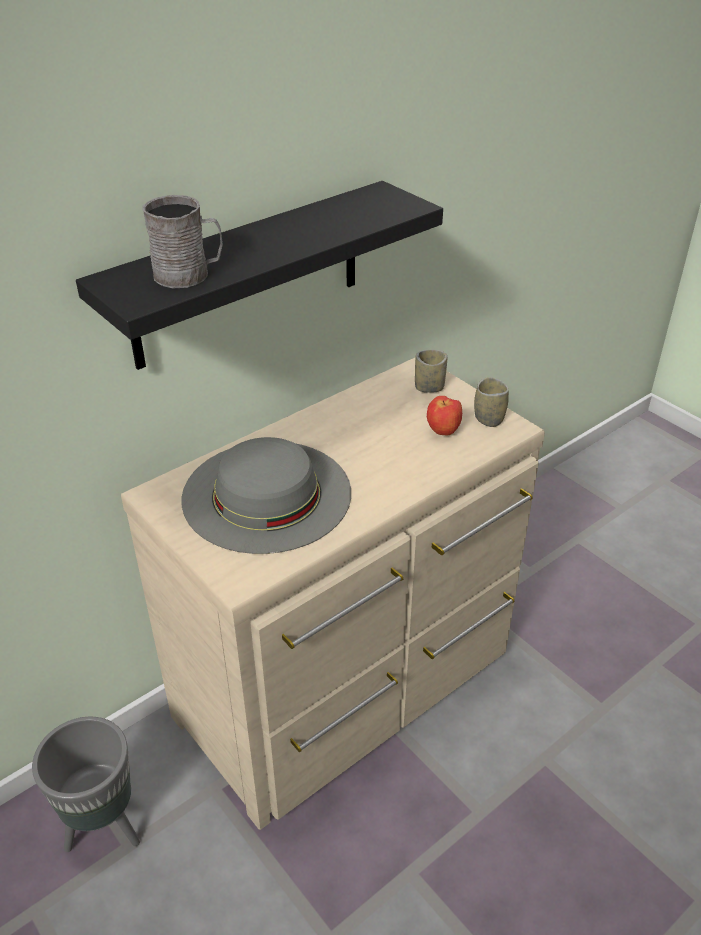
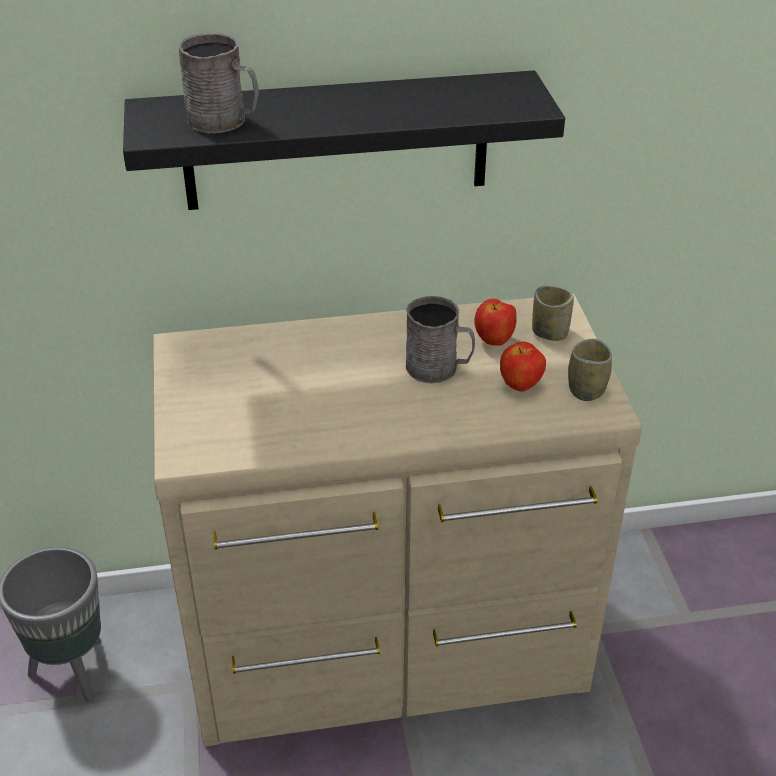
camera: 30 degrees right, 0 degrees up
grey hat [182,437,351,554] -> none
none -> grey mug [406,296,475,384]
none -> apple [474,299,517,346]

